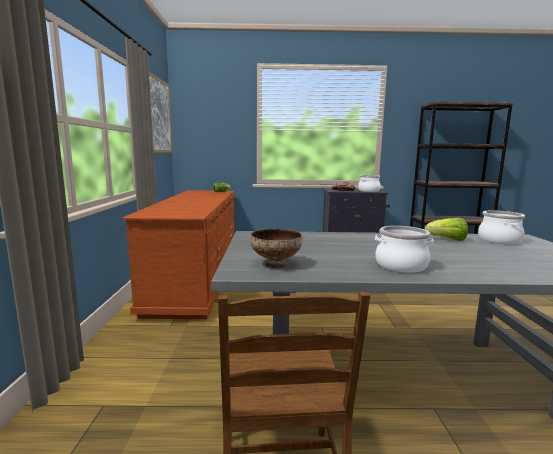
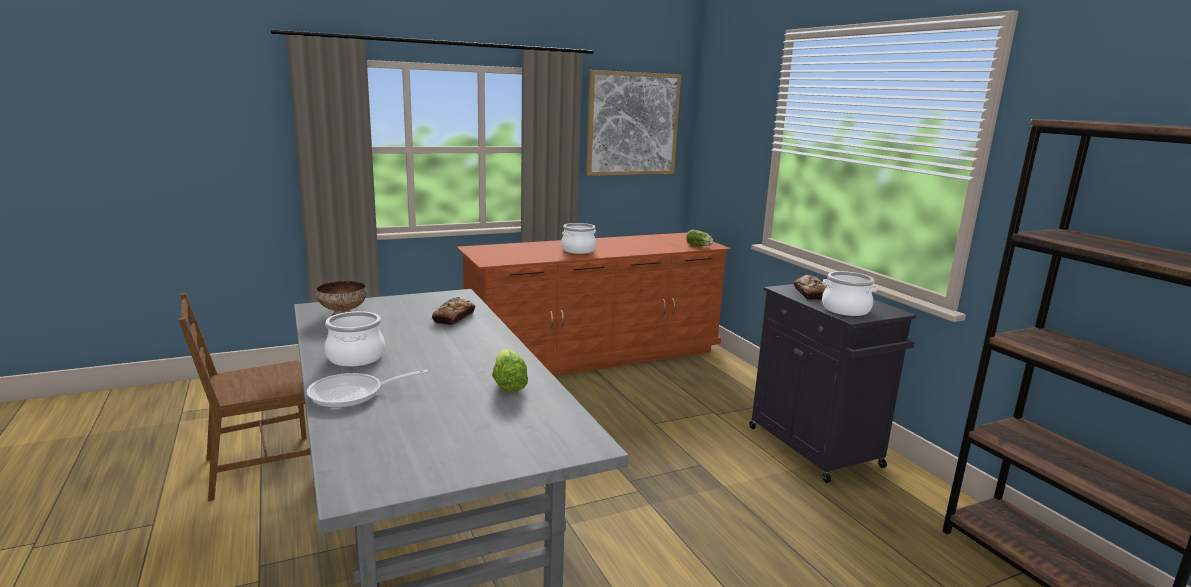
camera: 65 degrees right, 5 degrees up
cooking pot [478,211,525,244] -> cooking pot moved to [561,223,596,254]
none -> frying pan [307,370,428,408]
none -> bread [432,297,475,325]

